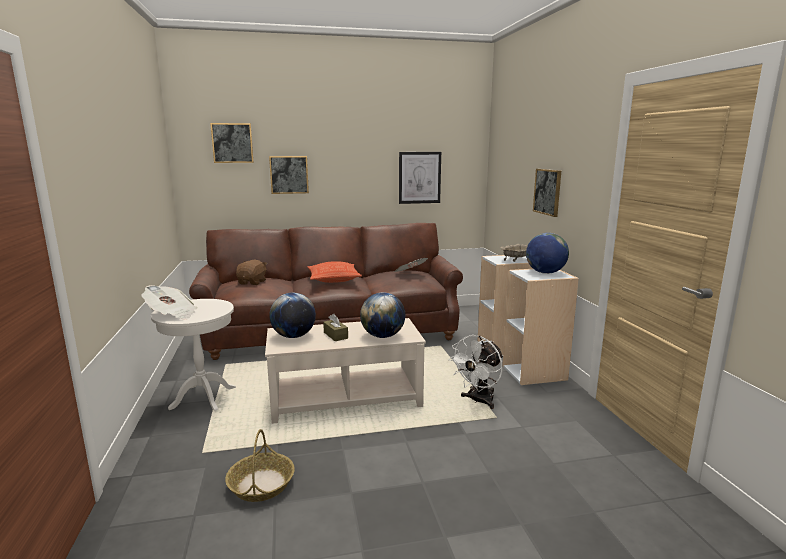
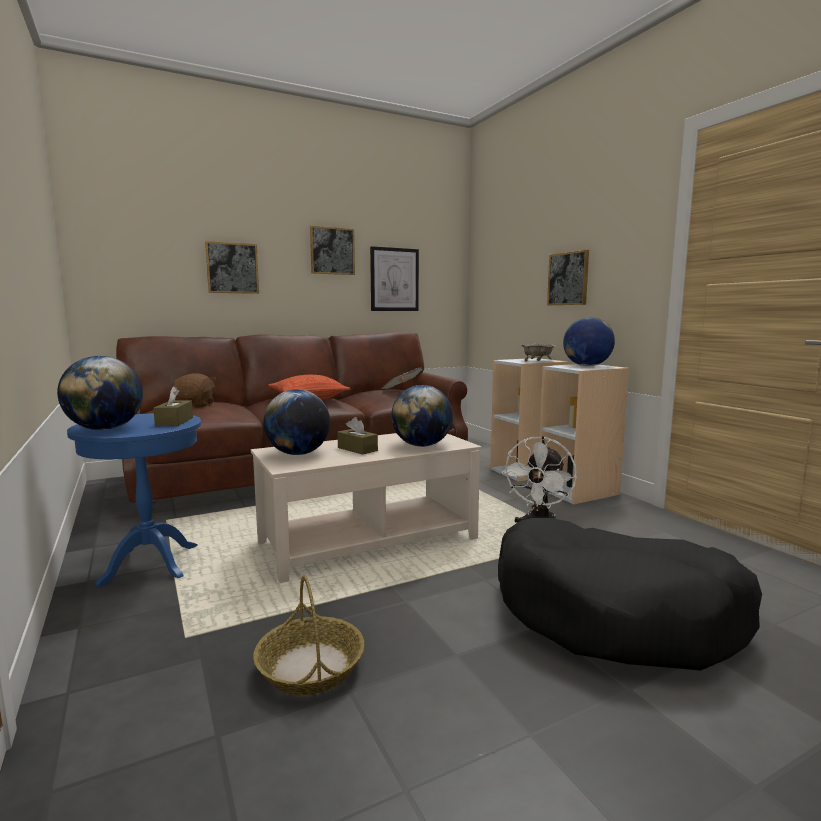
camera: 15 degrees left, 5 degrees down
newspaper [141,285,198,320] -> globe [57,356,143,430]
white side table [151,299,236,411] -> blue side table [67,413,201,587]
picture [210,123,254,163] -> picture moved to [310,226,355,275]
none -> brown tissue box [153,386,193,426]
none -> black dog bed [498,518,762,671]

